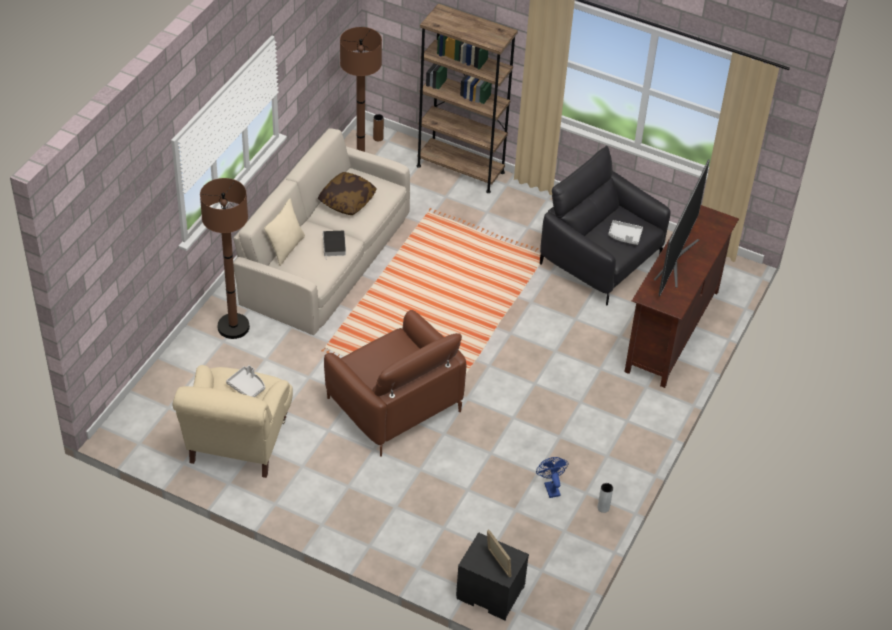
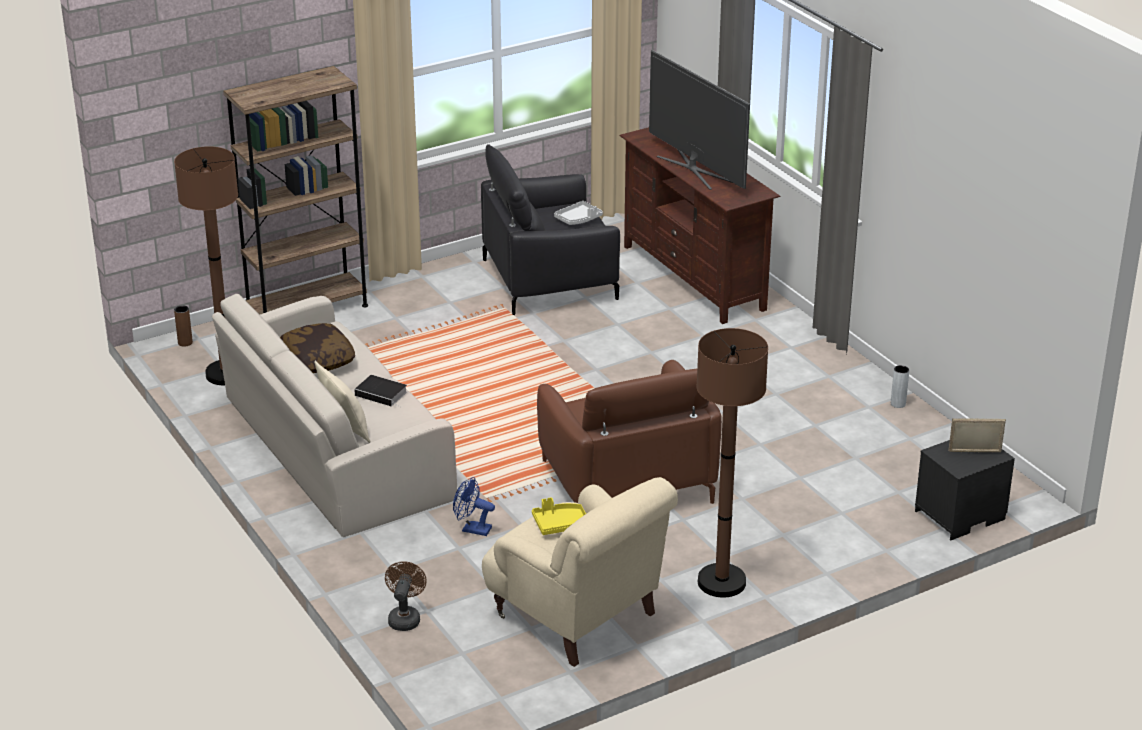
camera: 55 degrees left, 15 degrees down
brown floor lamp [200,178,250,339] -> brown floor lamp moved to [696,328,768,598]
grey tray [226,365,265,397] -> yellow tray [532,497,586,535]
brown armchair [324,310,466,457] -> brown armchair turned 75 degrees clockwise [537,360,722,504]
blue fan [536,457,569,498] -> blue fan moved to [453,477,495,536]
none -> brown fan [385,561,427,631]

